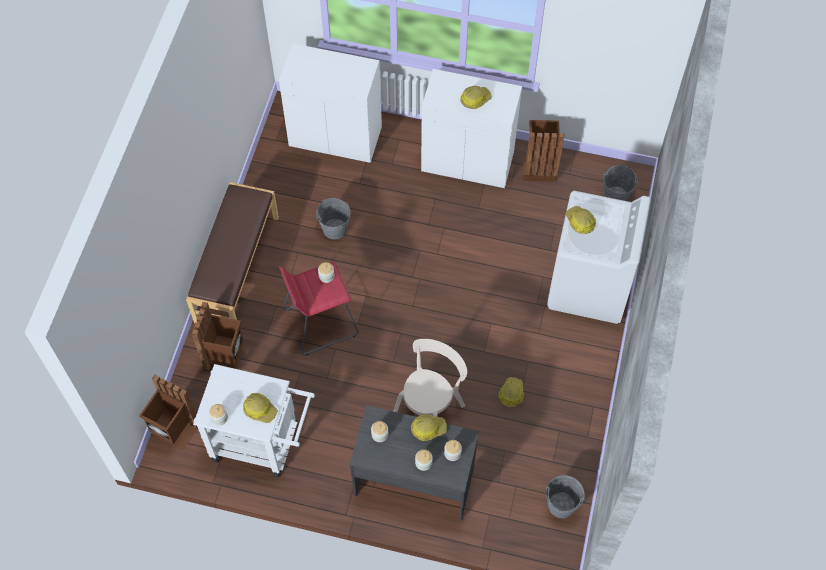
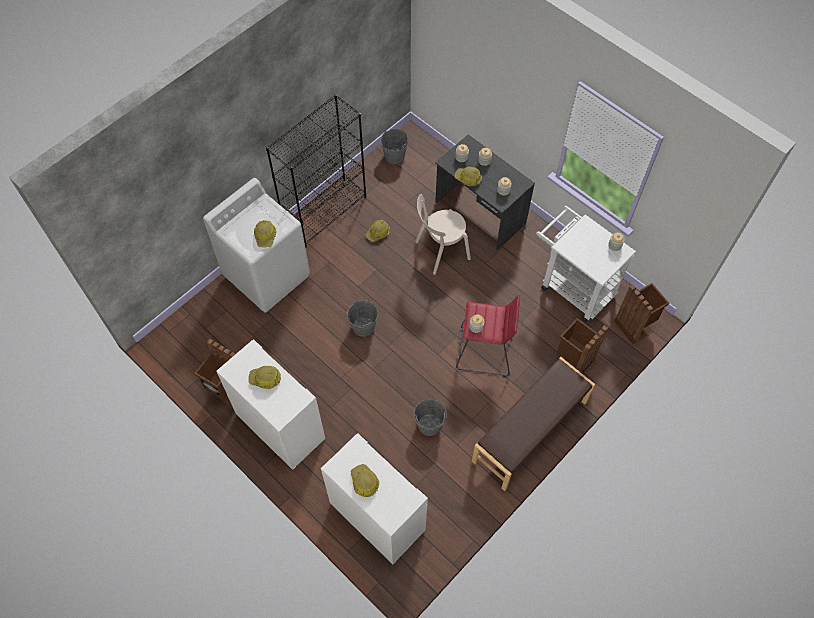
camera: 150 degrees left, 0 degrees up
hard hat [243,393,278,423] -> hard hat moved to [351,464,379,497]
grey bucket [604,165,638,201] -> grey bucket moved to [347,300,378,337]
none -> black bookcase [266,94,366,248]

